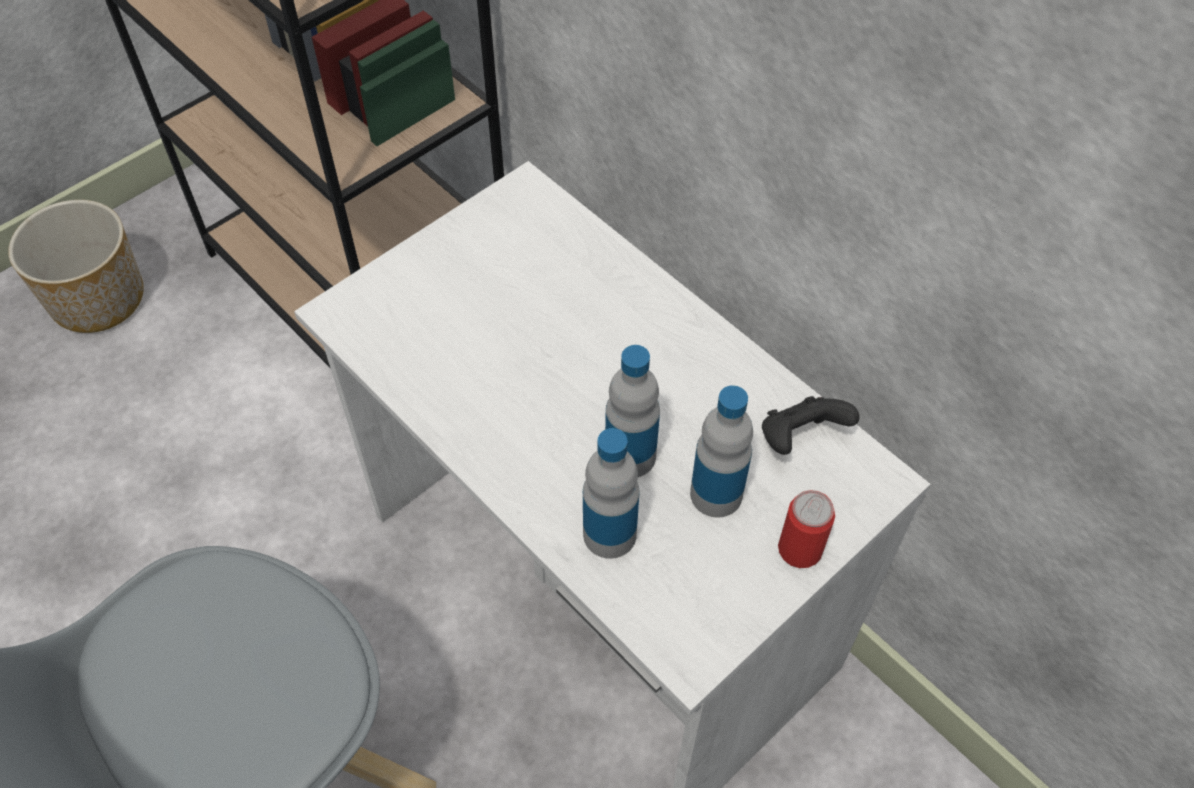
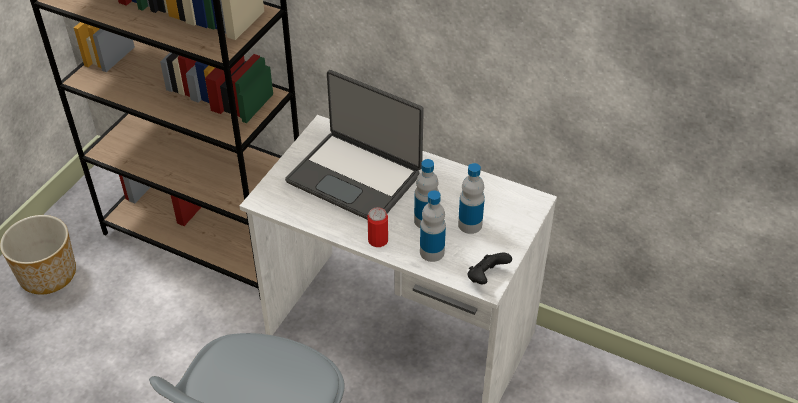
camera: 20 degrees left, 10 degrees down
black game controller [762,396,860,455] -> black game controller moved to [468,253,512,284]
can [778,490,835,568] -> can moved to [367,207,388,247]
none -> laptop [285,70,424,220]

